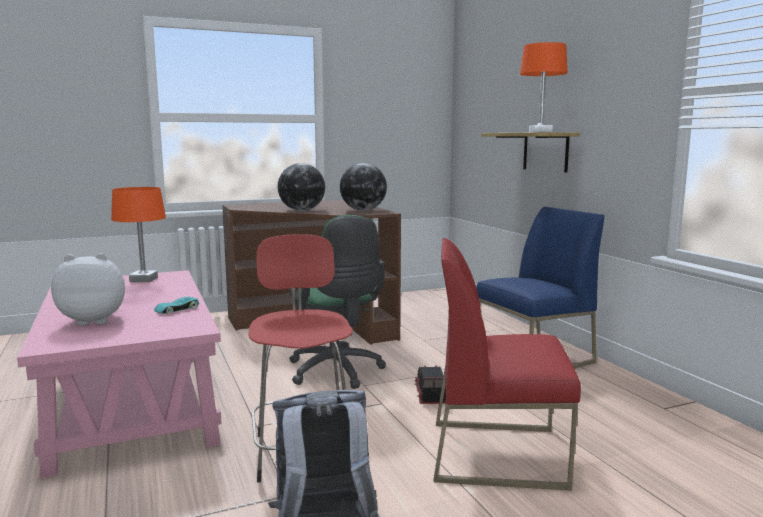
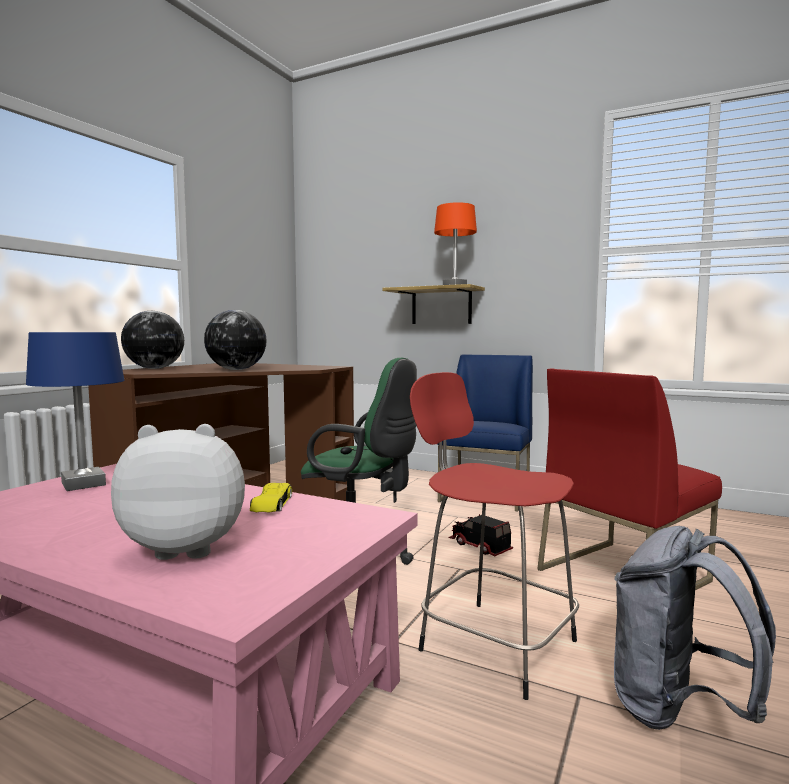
camera: 40 degrees left, 5 degrees down
plush toy [51,253,125,326] -> plush toy turned 45 degrees clockwise [111,424,245,560]
orange table lamp [111,187,166,282] -> blue table lamp [26,332,124,491]
turquoise toy car [154,297,199,314] -> yellow toy car [250,483,292,513]
globe [340,163,387,211] -> globe moved to [121,311,184,369]

